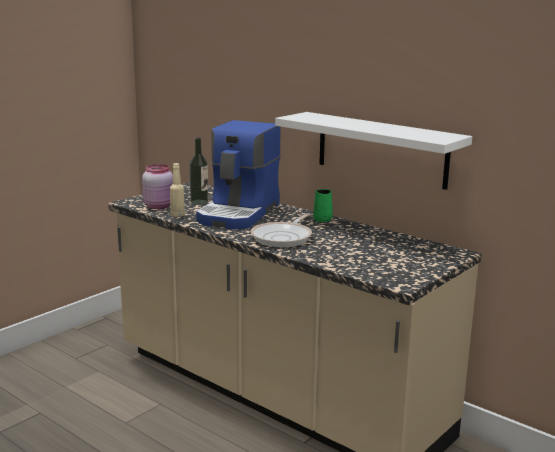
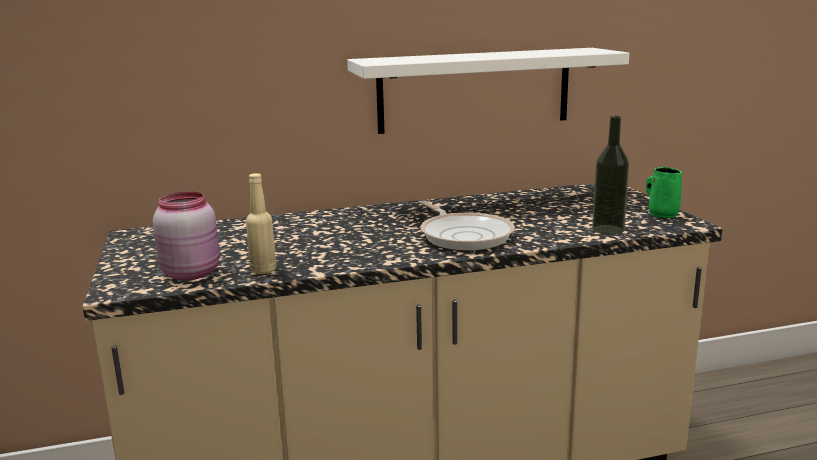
camera: 55 degrees left, 0 degrees up
bottle [189,137,208,205] -> bottle moved to [592,116,629,235]
coffee machine [196,120,281,229] -> none
green mug [313,189,333,222] -> green mug moved to [646,167,682,218]

